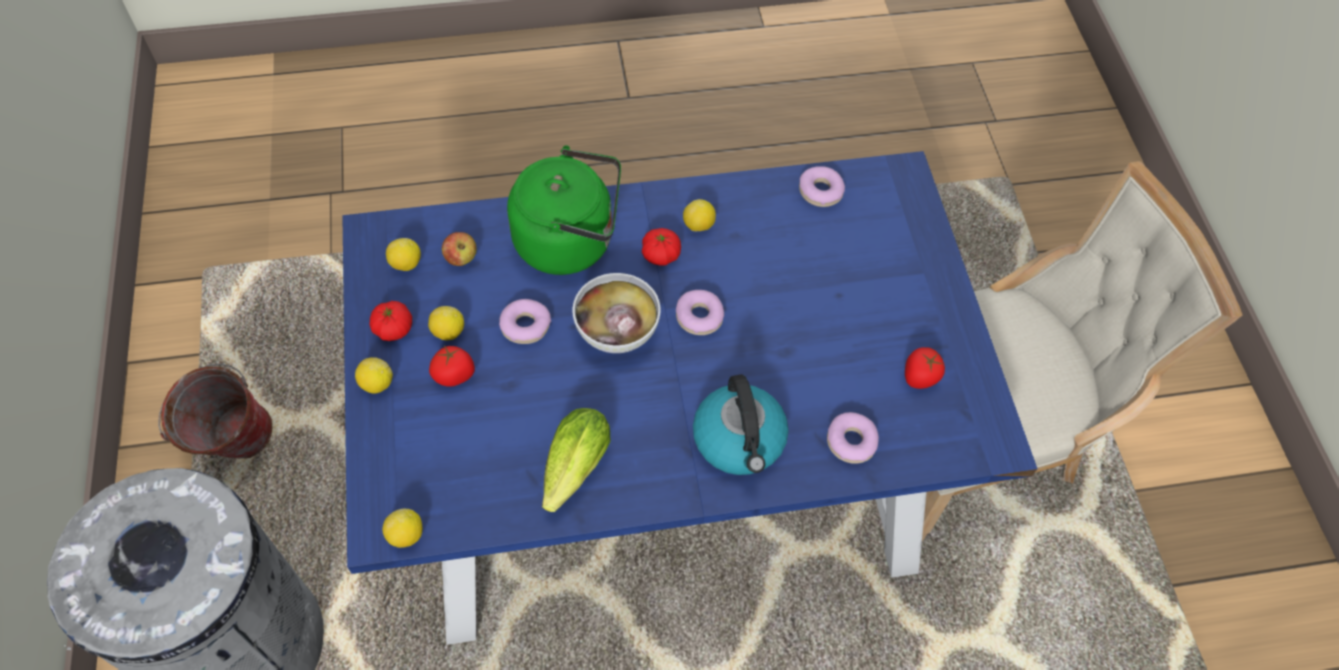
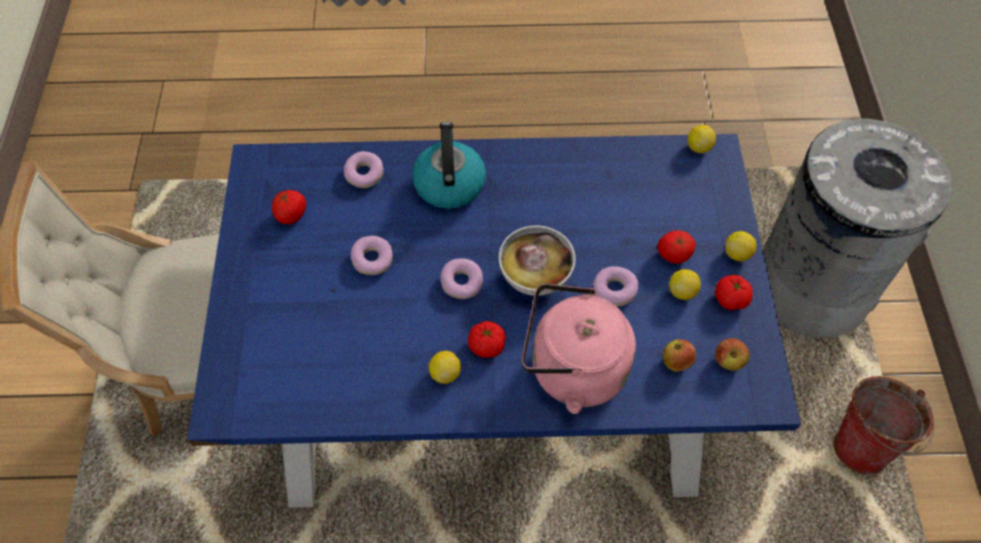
camera: 170 degrees left, 0 degrees up
lemon [386,238,421,271] -> apple [715,338,750,371]
green kettle [507,145,621,275] -> pink kettle [522,283,636,414]
lettuce [542,408,610,512] -> none
donut [799,166,845,207] -> donut moved to [351,236,393,275]

